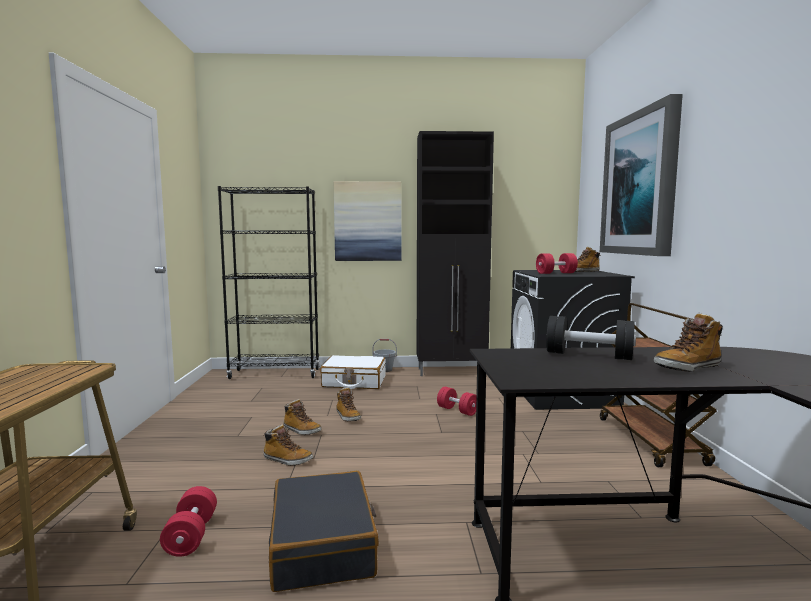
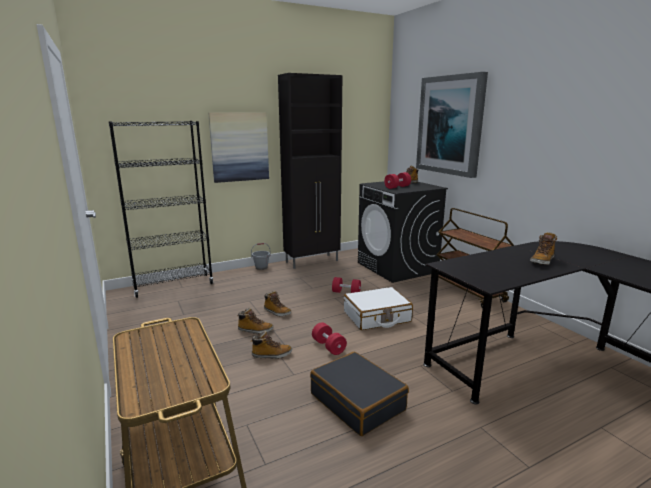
camera: 25 degrees left, 10 degrees up
red dumbbell [160,486,217,557] -> red dumbbell moved to [312,322,347,355]
white suitcase [320,355,386,389] -> white suitcase moved to [344,287,413,330]
black dumbbell [546,316,636,360] -> none

